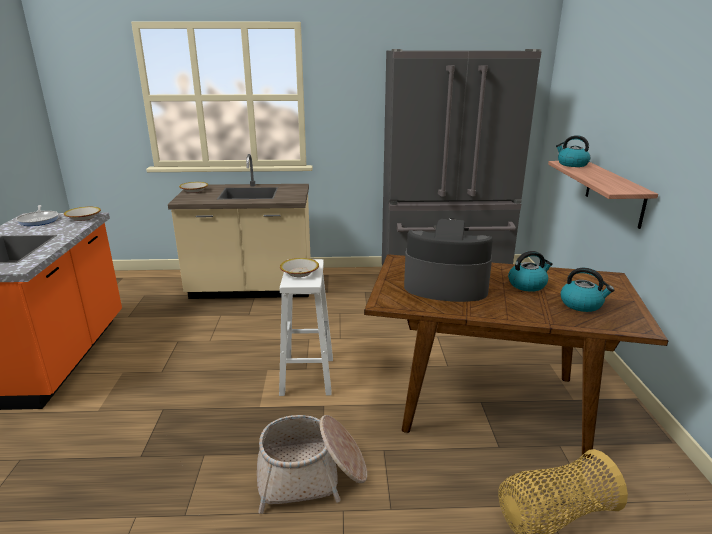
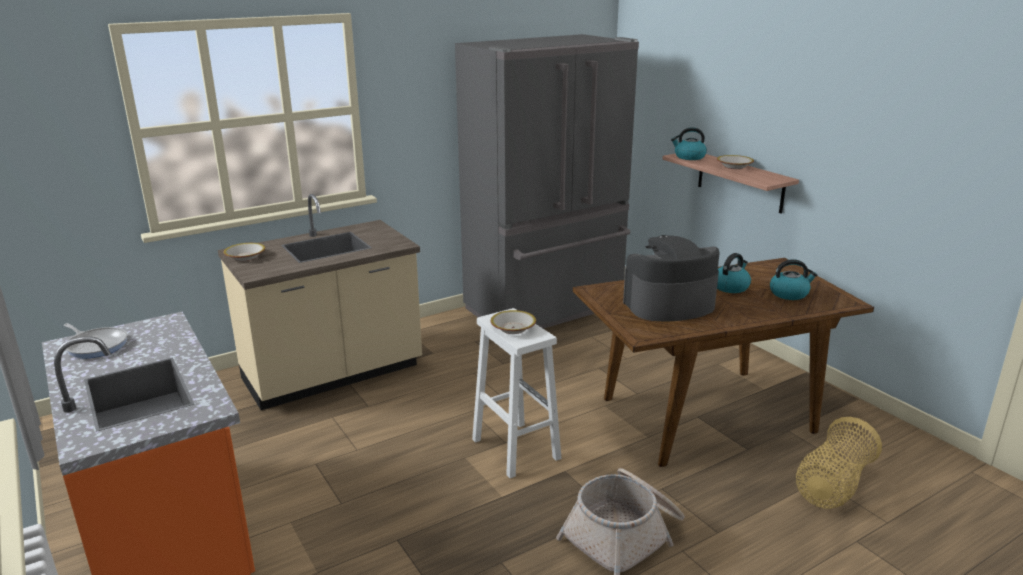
camera: 30 degrees left, 0 degrees up
bowl [64,207,101,221] -> bowl moved to [717,155,754,169]

